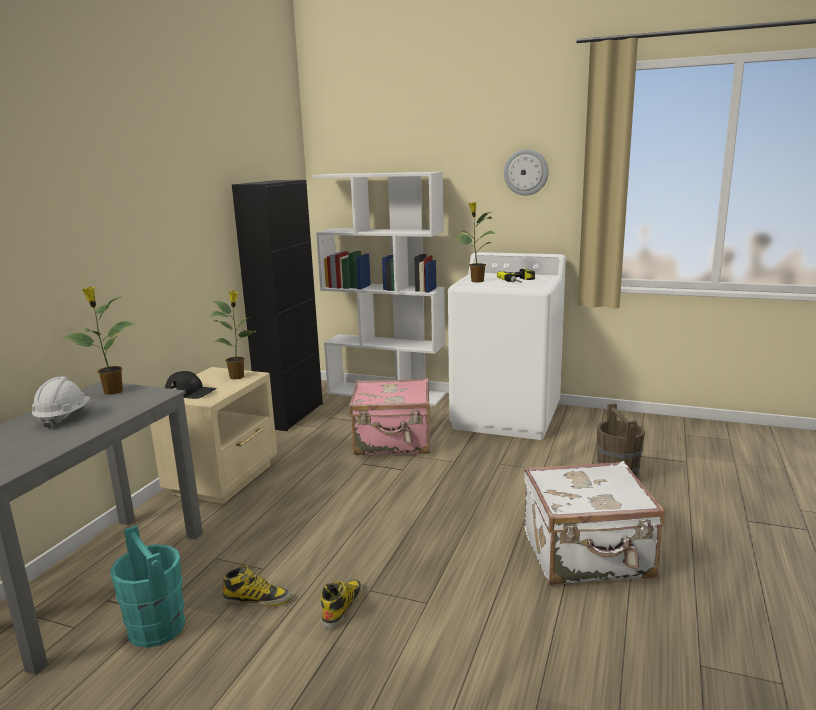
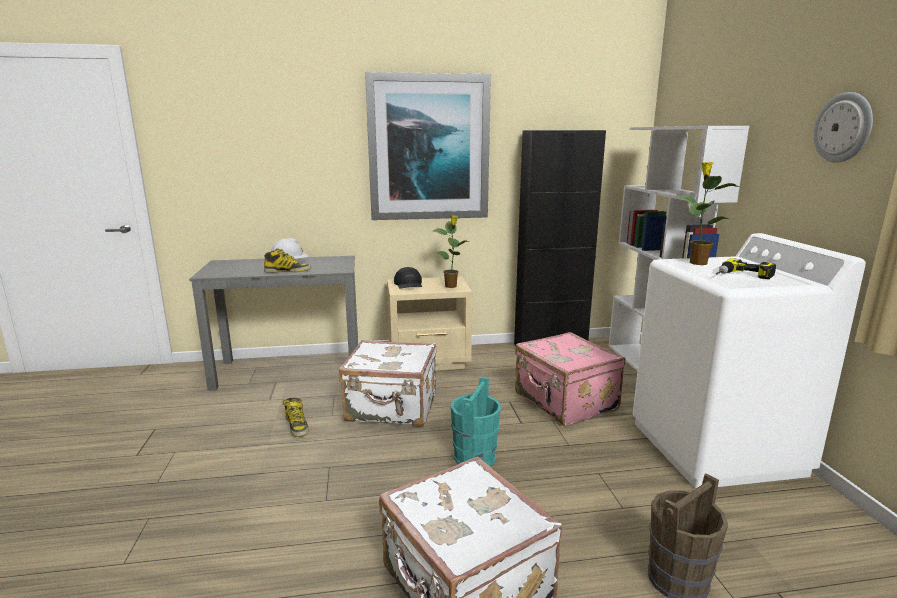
camera: 60 degrees right, 0 degrees up
potted plant [63,287,135,395] -> none
turquoise bucket [110,525,185,648] -> turquoise bucket moved to [451,377,501,467]
boot [321,579,363,629] -> boot moved to [264,248,311,273]
none -> white suitcase [339,340,436,427]
none -> picture [365,72,491,220]

